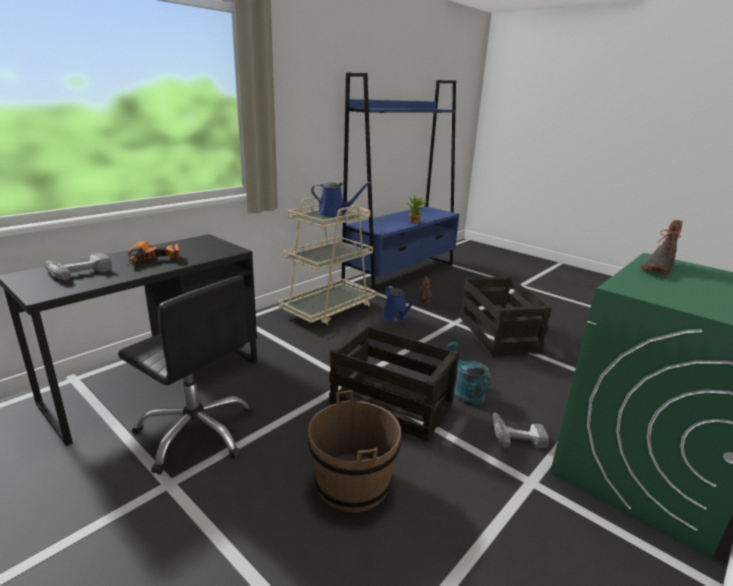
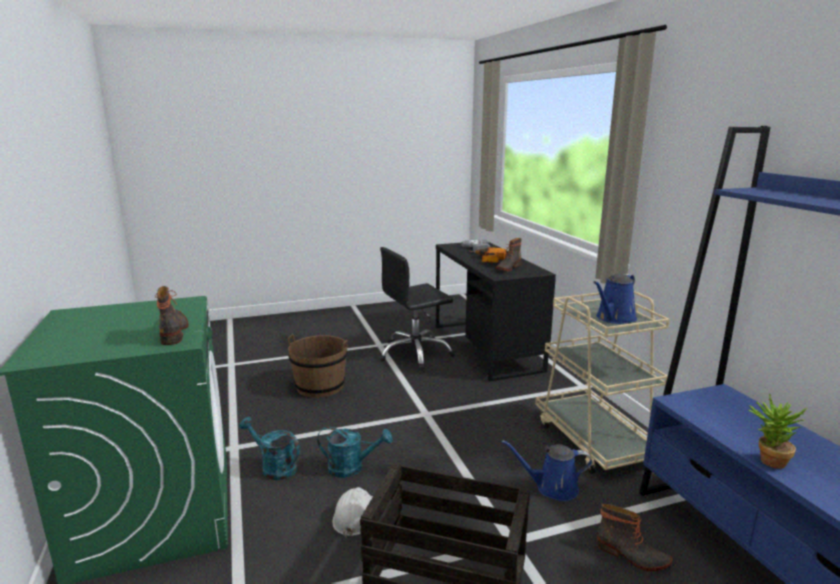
camera: 120 degrees right, 5 degrees down
crate [329,325,459,441] -> none
power drill [493,412,549,448] -> turquoise watering can [239,417,300,480]
none -> white hard hat [332,487,373,538]
none -> boot [495,238,522,271]

